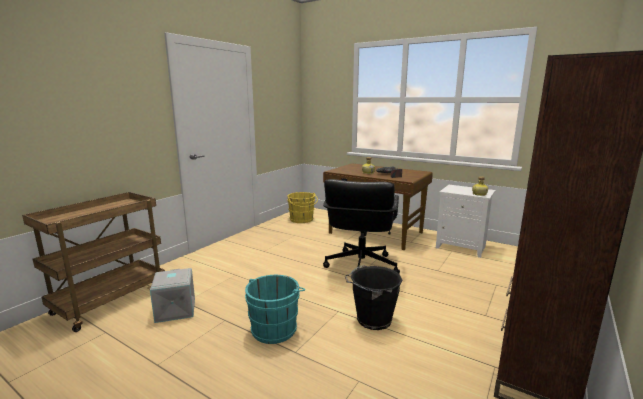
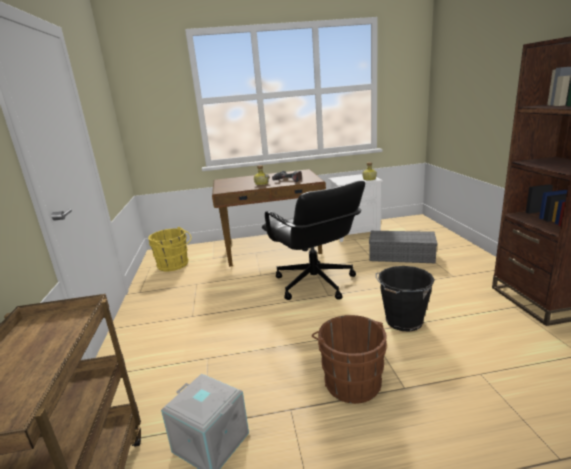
camera: 40 degrees left, 5 degrees up
turquoise bucket [245,275,306,344] -> brown bucket [312,315,387,404]
none -> grey storage box [369,231,438,263]

